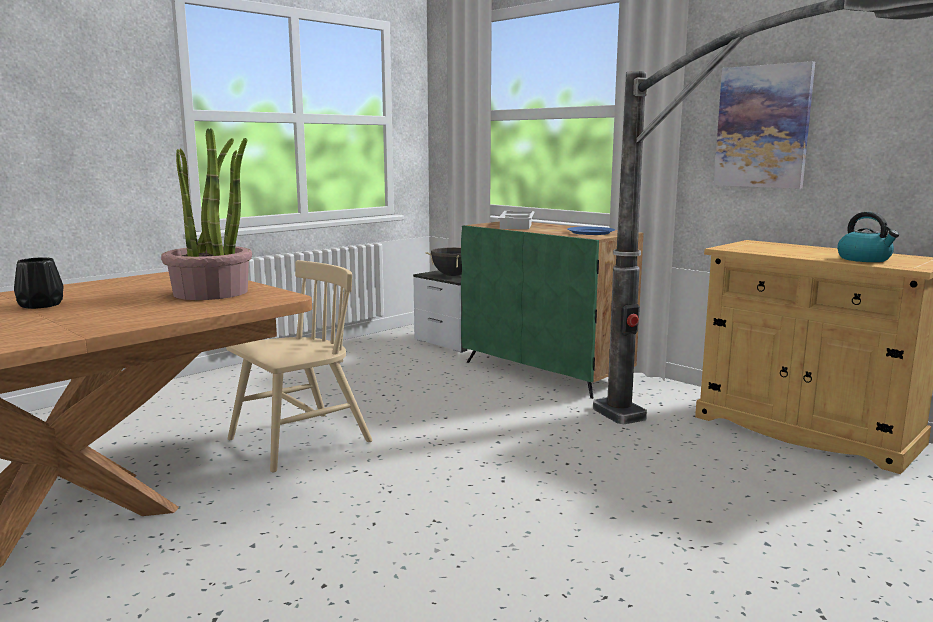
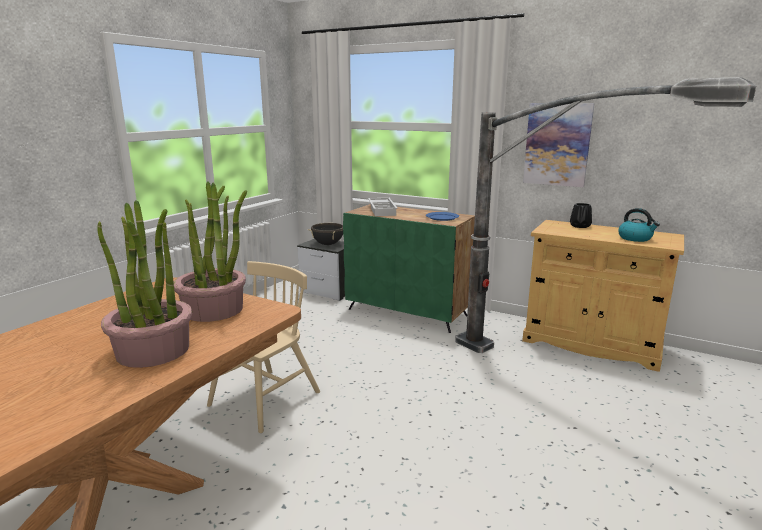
camera: 15 degrees left, 5 degrees up
black vase [14,257,64,309] -> black vase moved to [570,203,592,228]
none -> potted plant [97,200,192,368]

